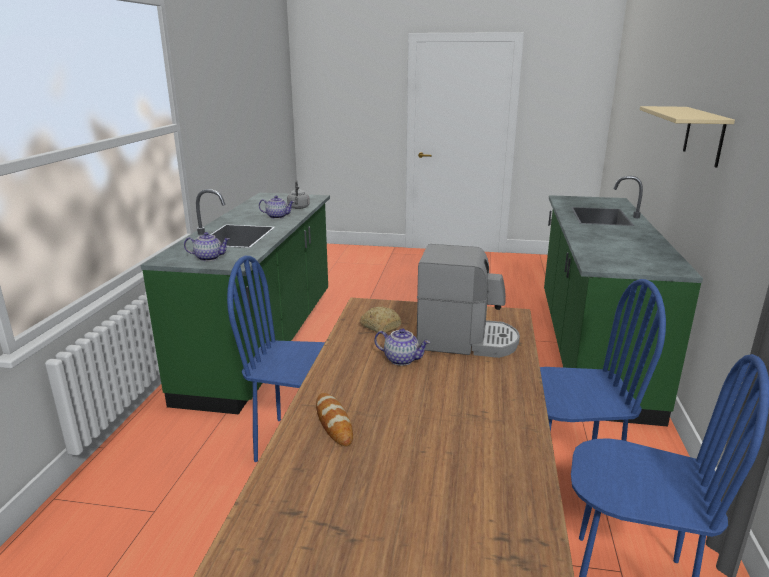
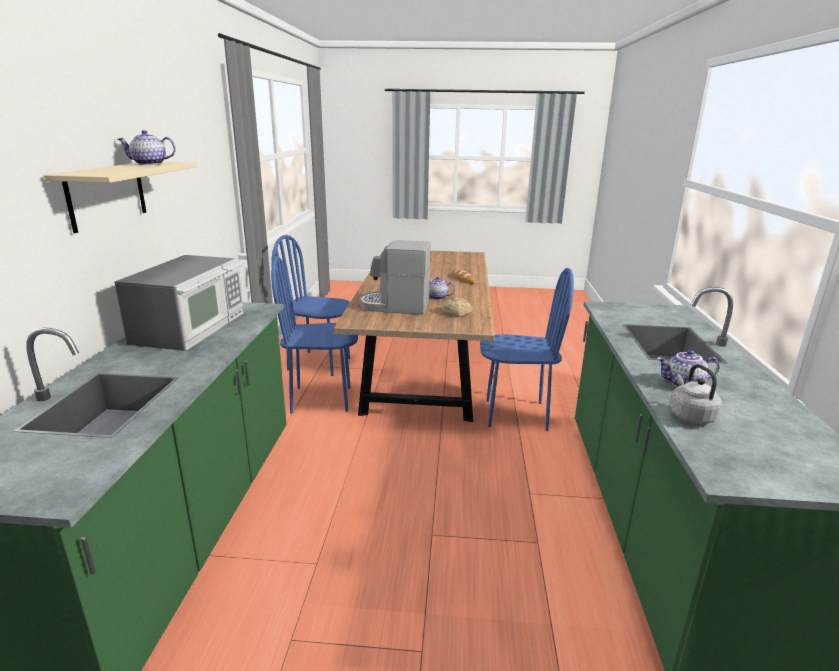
camera: 175 degrees right, 0 degrees up
teapot [184,232,230,261] -> teapot moved to [117,130,176,165]
none -> microwave [115,255,244,351]

